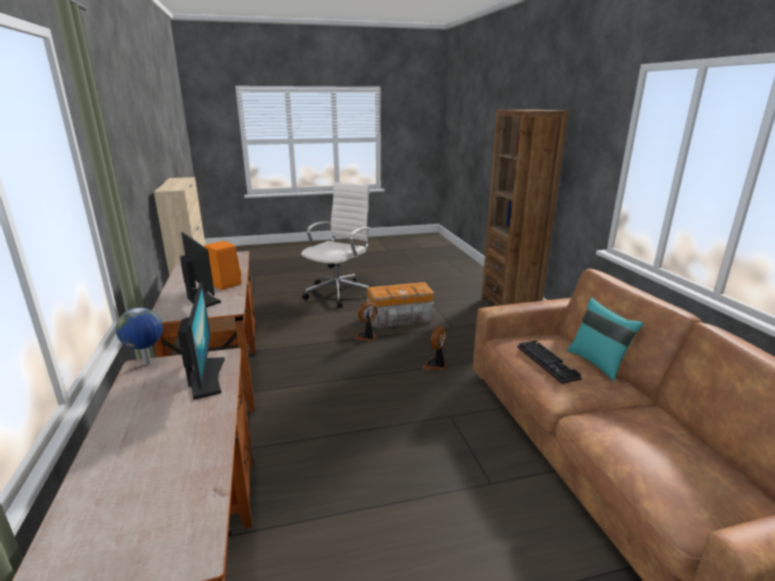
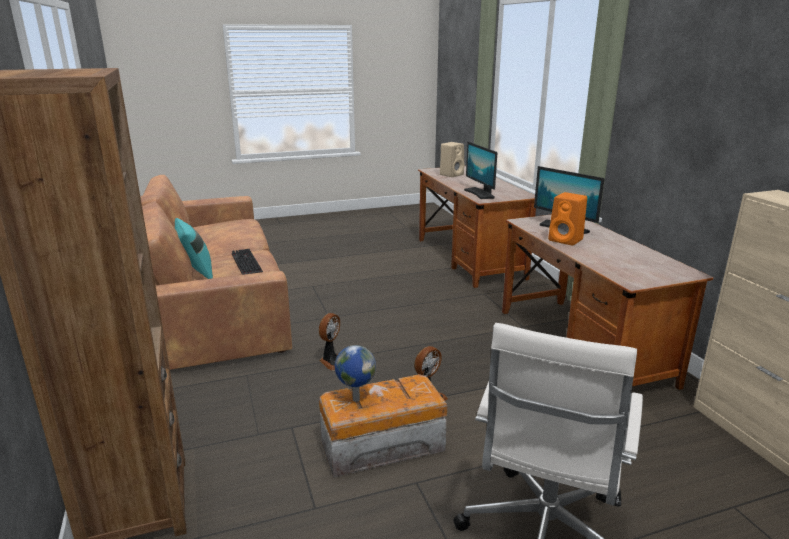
camera: 175 degrees right, 0 degrees up
globe [116,307,163,365] -> globe moved to [335,345,376,402]
none -> beige speaker [440,142,465,177]

